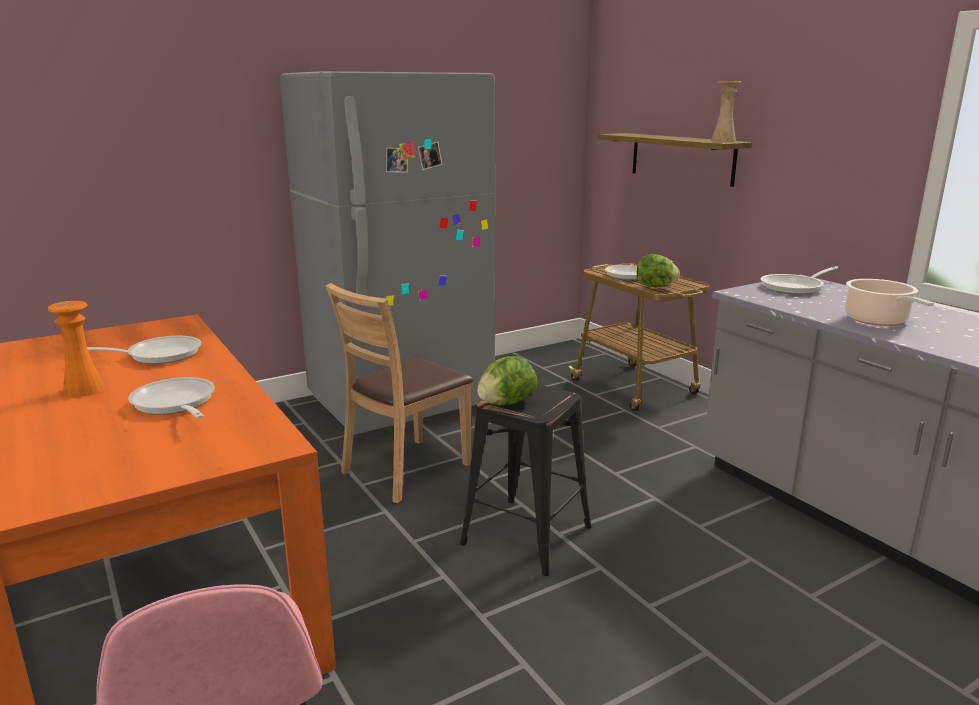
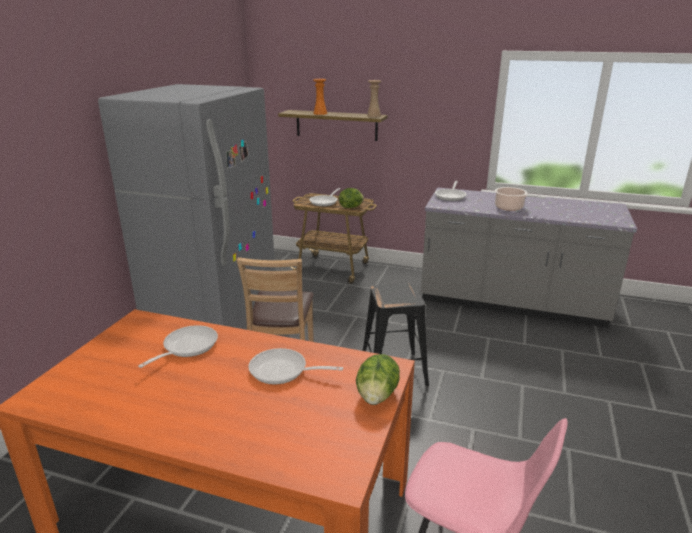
camera: 40 degrees left, 5 degrees up
orange vase [48,301,105,397] -> orange vase moved to [313,79,327,115]
lettuce [477,356,537,405] -> lettuce moved to [356,354,400,405]

